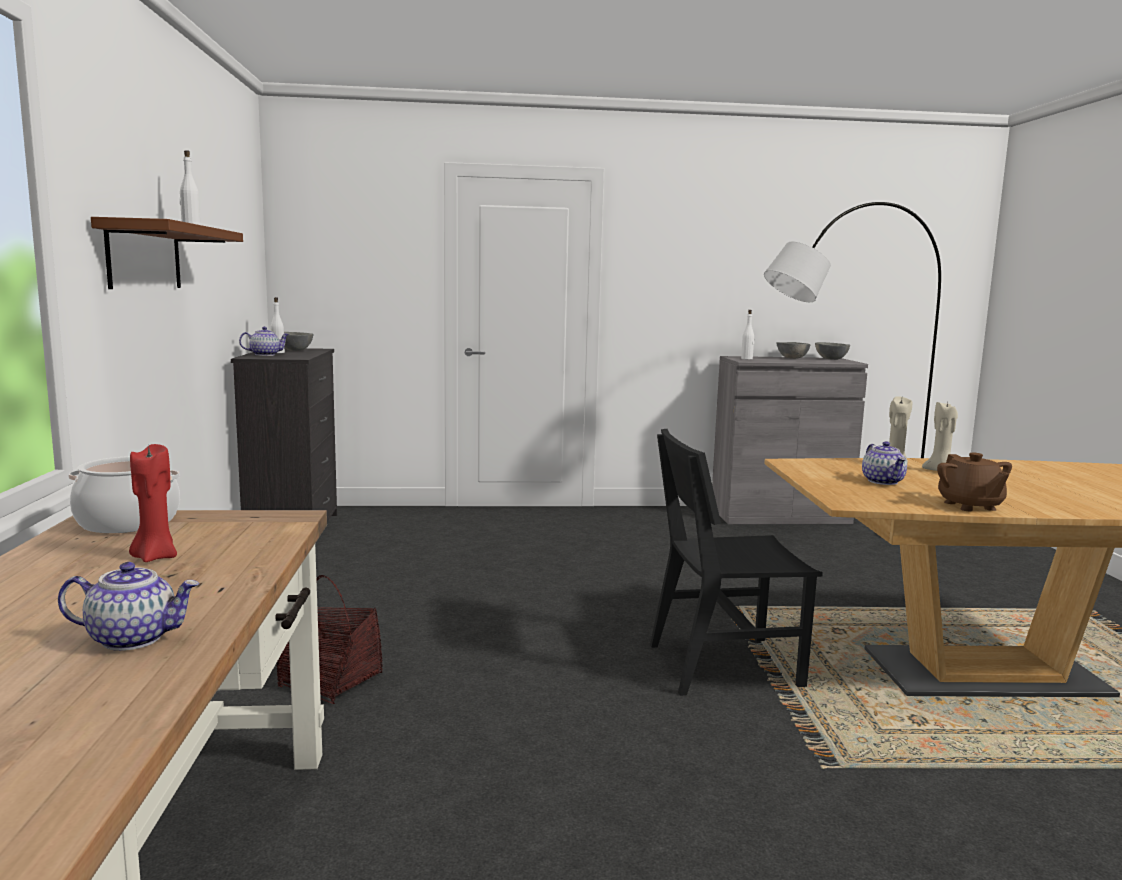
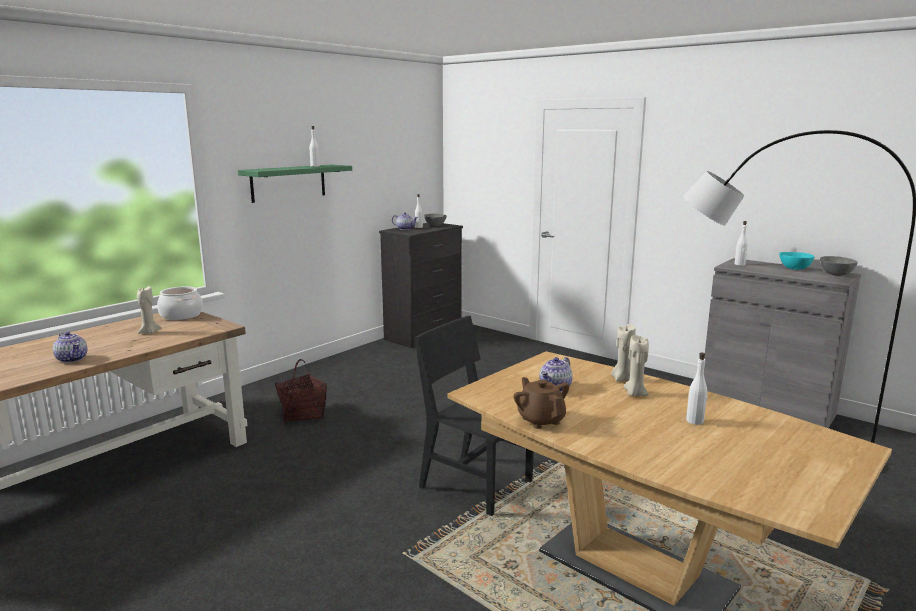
camera: 45 degrees right, 5 degrees up
brown shelf [91,217,243,289] -> green shelf [238,165,352,203]
red candle [129,444,177,562] -> beige candle [137,286,161,334]
grey bowl [776,342,810,359] -> turquoise bowl [779,252,815,270]
brown teapot [937,453,1012,511] -> brown teapot turned 120 degrees clockwise [514,377,569,429]
none -> white bottle [686,353,707,425]

